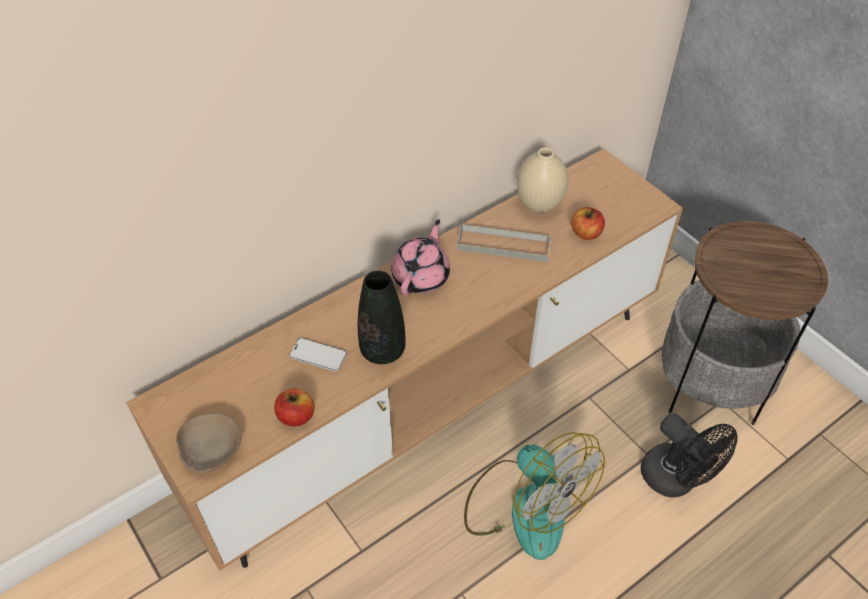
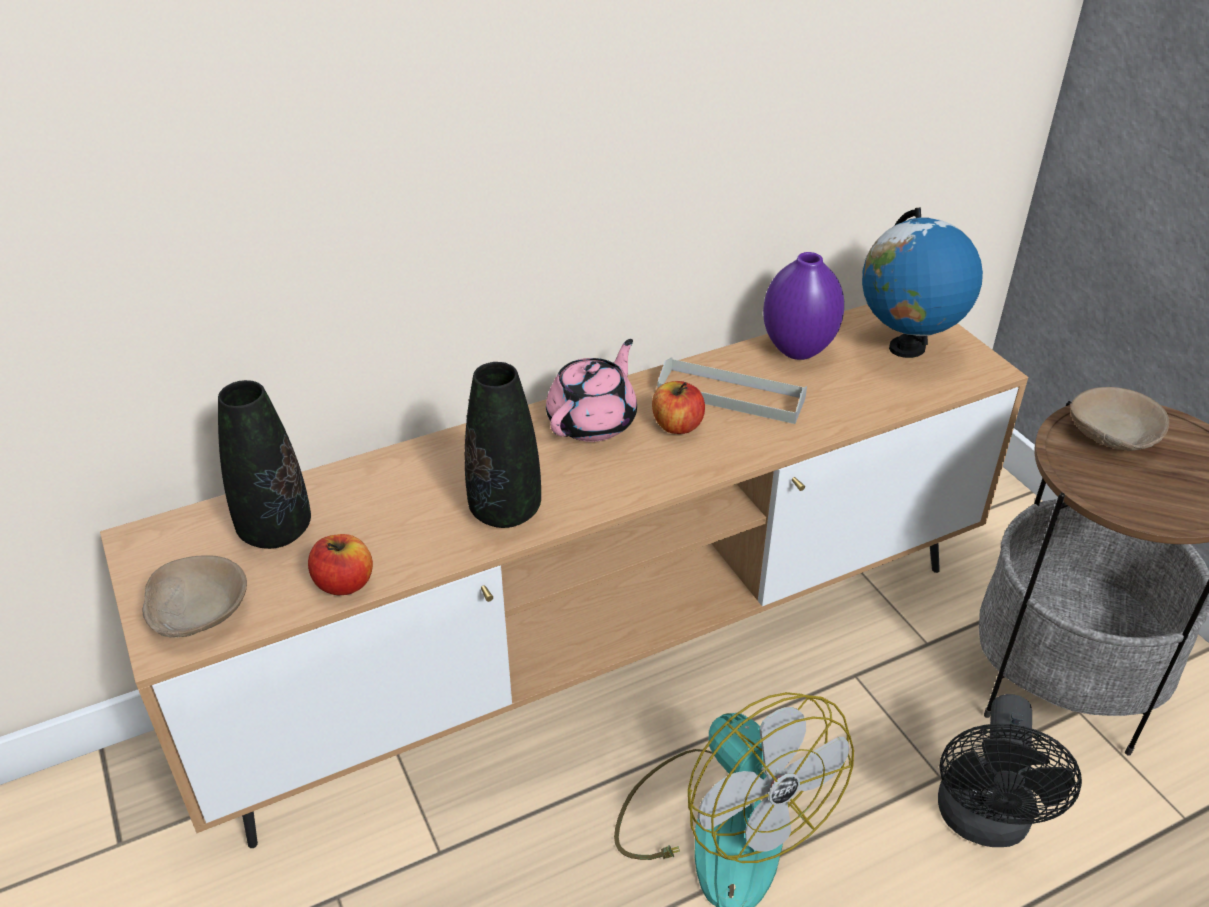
camera: 10 degrees right, 10 degrees down
phone [289,338,347,372] -> none
beige vase [516,148,568,213] -> purple vase [763,252,844,360]
apple [571,207,605,240] -> apple moved to [652,381,705,434]
black fan [641,413,738,497] -> black fan turned 45 degrees clockwise [938,694,1082,847]
none -> black vase [218,380,311,549]
none -> globe [862,208,983,358]
none -> beige bowl [1070,387,1169,451]

